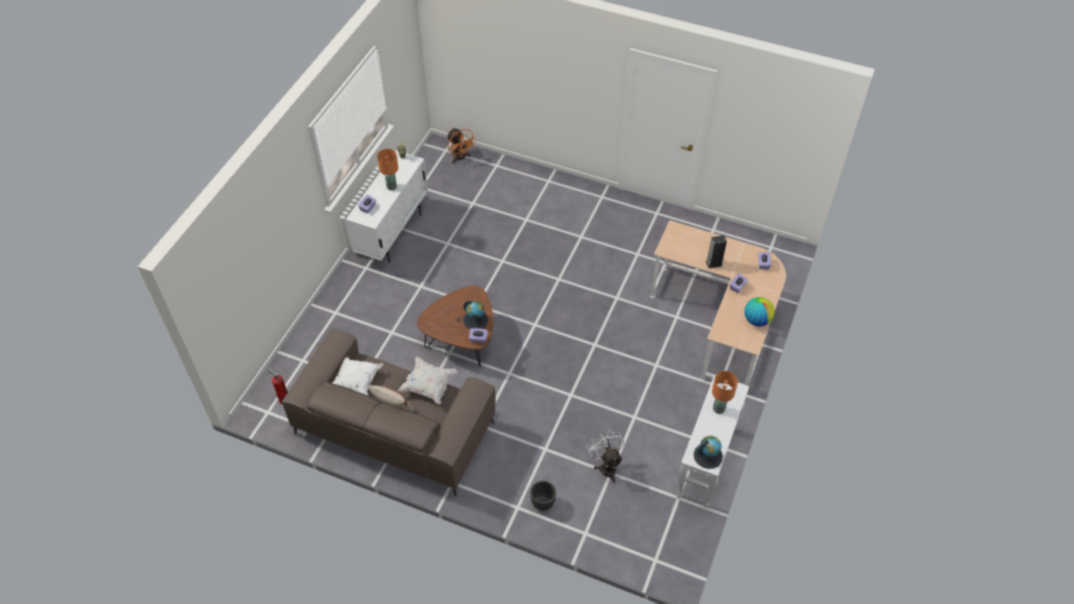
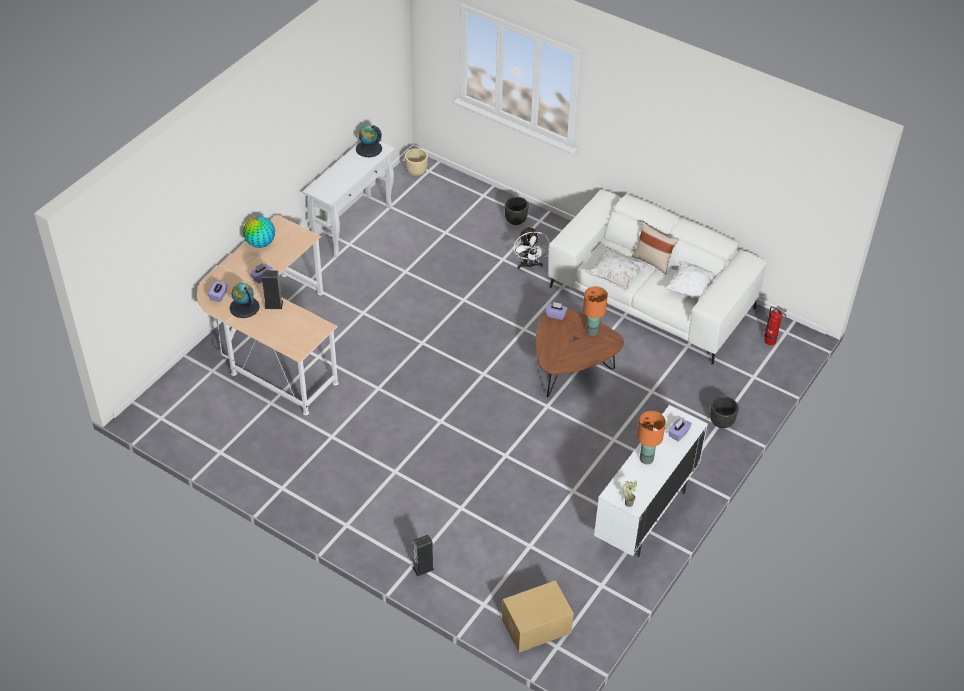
camera: 170 degrees left, 5 degrees down
brown sofa [282,329,495,497] -> white sofa [548,190,767,364]
orange fan [447,128,476,164] -> cardboard box [502,580,574,653]
globe [463,301,488,329] -> globe moved to [230,283,260,318]
white fan [587,431,624,483] -> white fan moved to [513,226,550,269]
orange table lamp [712,371,738,414] -> orange table lamp moved to [583,286,608,336]
none -> beige planter [405,148,428,176]
none -> speaker [412,534,434,577]
none -> black planter [710,396,739,428]

